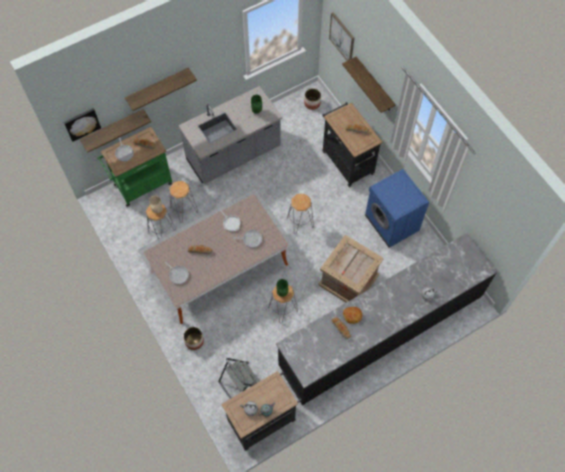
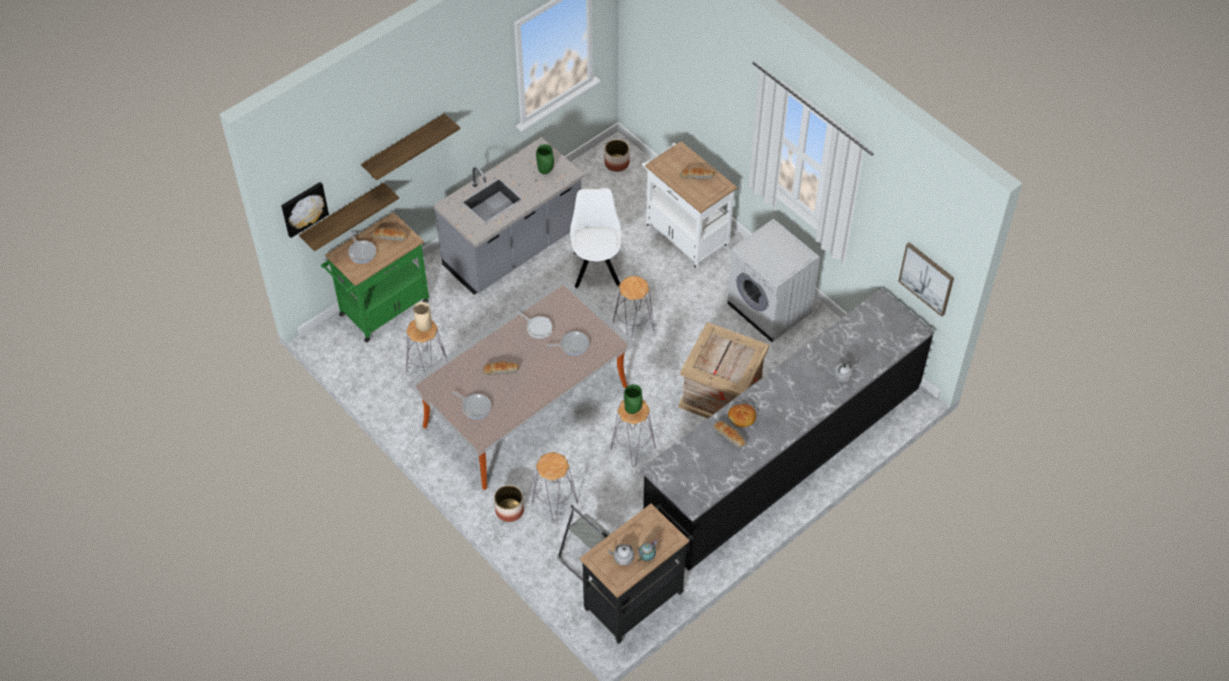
camera: 10 degrees left, 10 degrees down
grey stool [169,181,198,223] -> grey stool moved to [532,452,578,523]
black cart [322,102,383,187] -> white cart [642,141,737,269]
picture [329,12,354,61] -> picture moved to [898,242,954,317]
shelf [342,57,395,113] -> none
blue washing machine [365,169,429,248] -> white washing machine [728,219,820,342]
none -> white chair [570,188,622,288]

